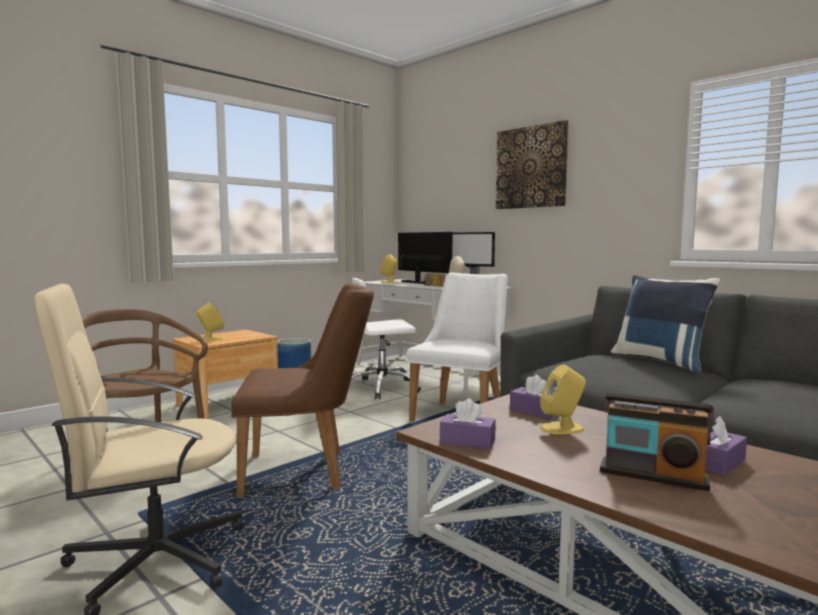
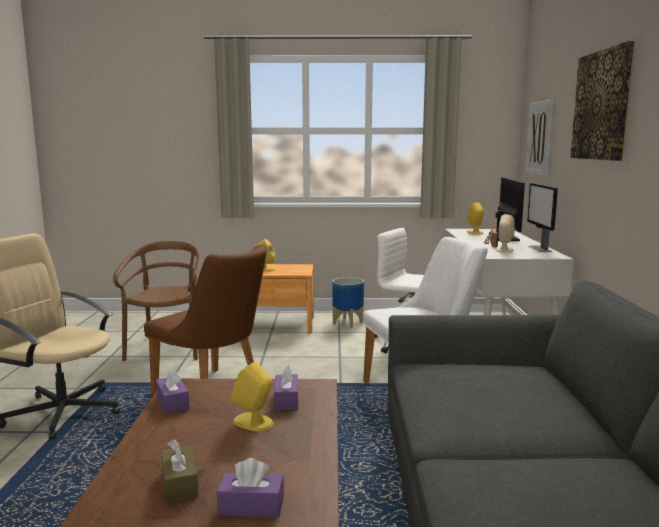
camera: 45 degrees right, 5 degrees up
radio [600,393,714,491] -> brown tissue box [161,439,198,503]
blue pillow [610,275,721,372] -> none
none -> picture [525,100,553,176]

